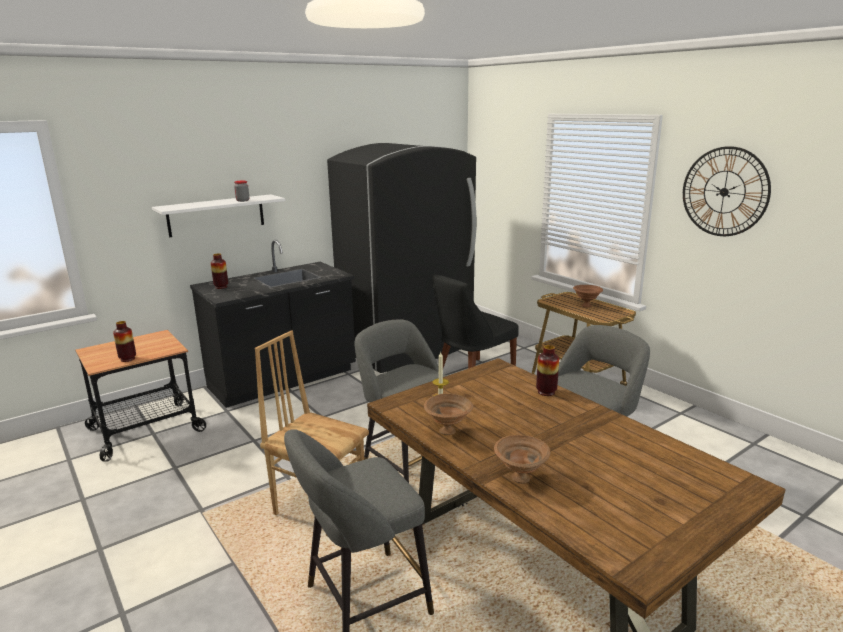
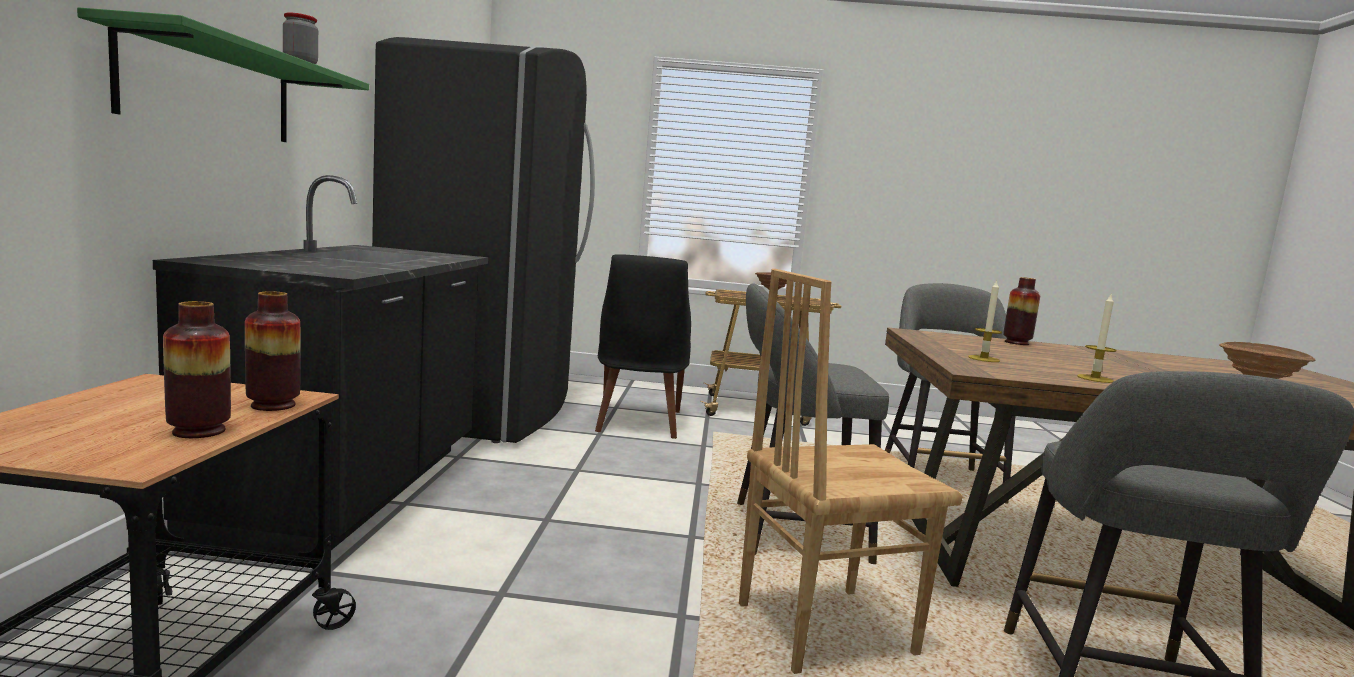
camera: 50 degrees left, 10 degrees down
white shelf [152,194,285,237] -> green shelf [77,7,369,142]
vase [211,253,228,289] -> vase moved to [245,291,300,411]
brown bowl [424,394,473,435] -> candle [1077,295,1117,383]
wall clock [683,146,771,236] -> none

